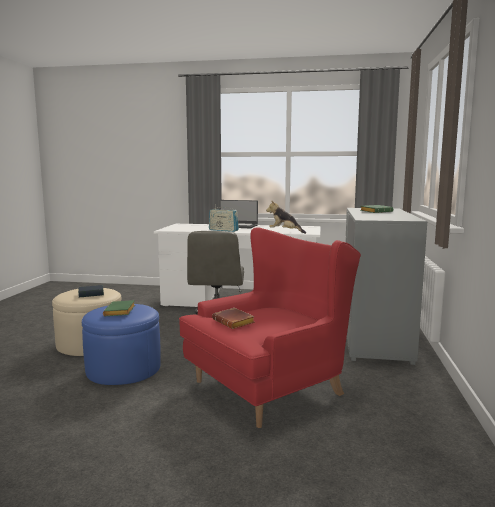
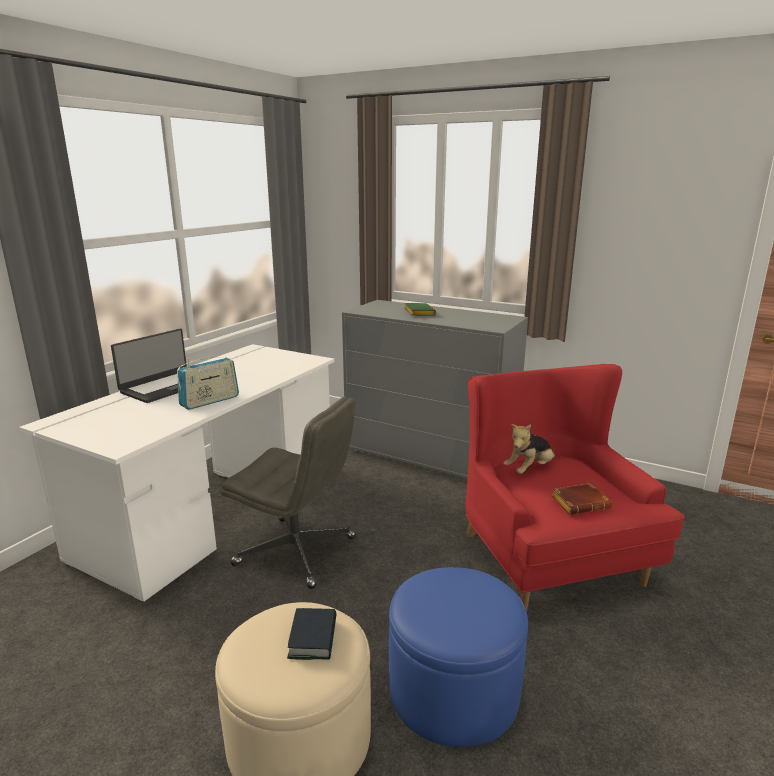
camera: 70 degrees left, 10 degrees up
green book [103,300,135,316] -> none
plush toy [266,201,306,234] -> plush toy moved to [504,424,555,474]

